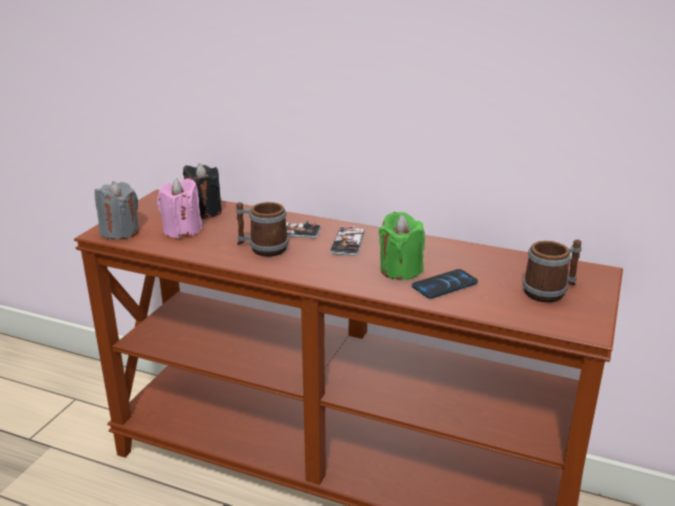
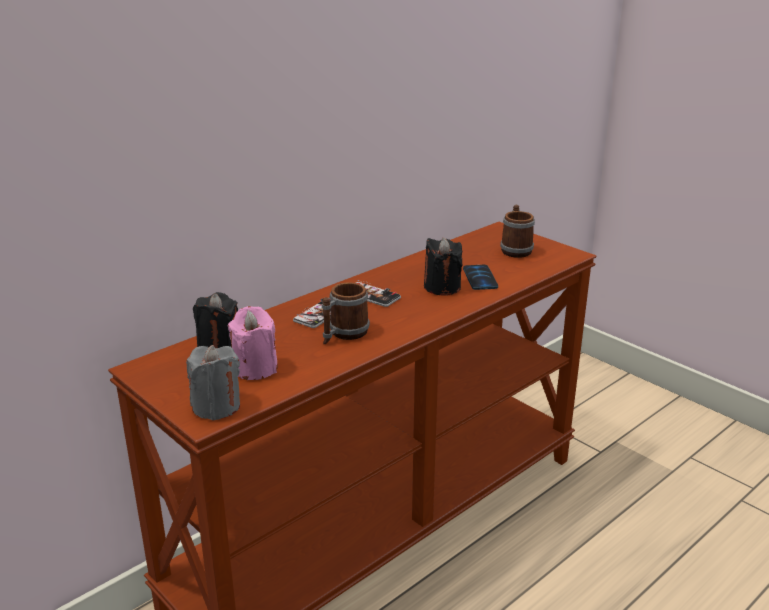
camera: 65 degrees left, 0 degrees up
green candle [379,212,425,280] -> black candle [424,238,462,295]

